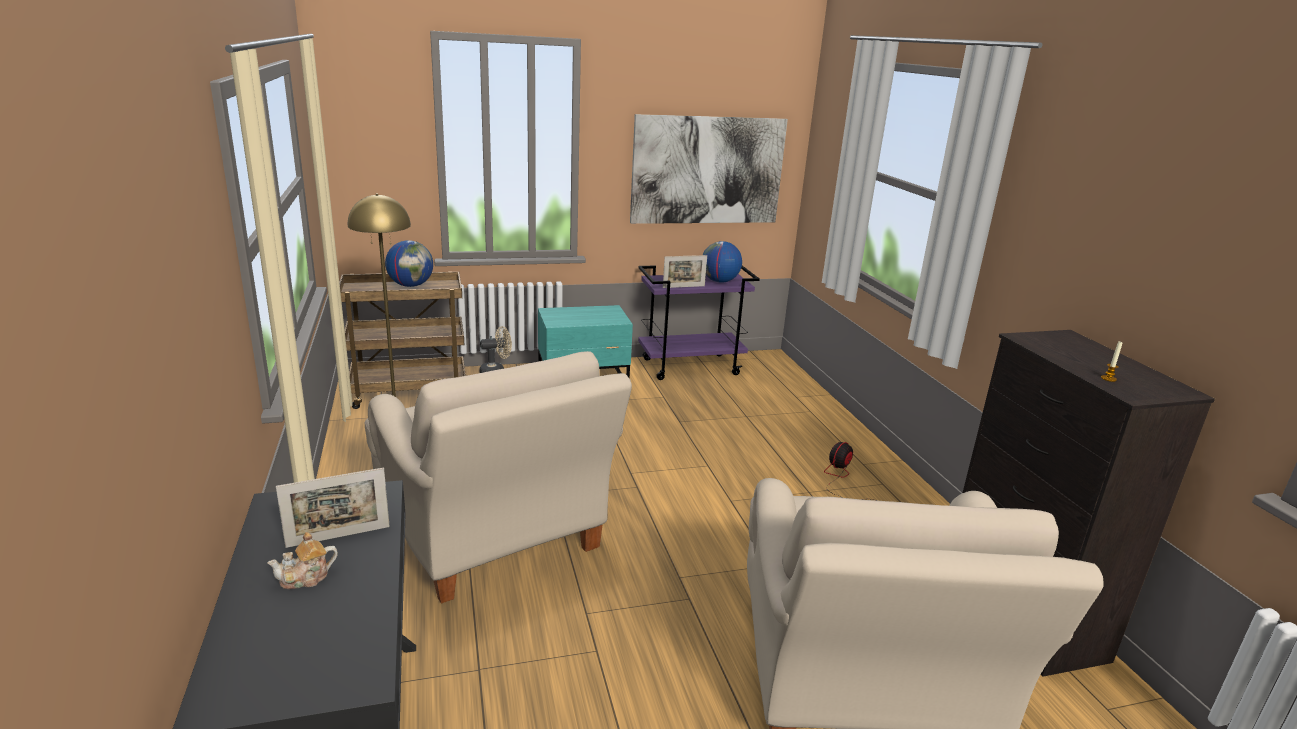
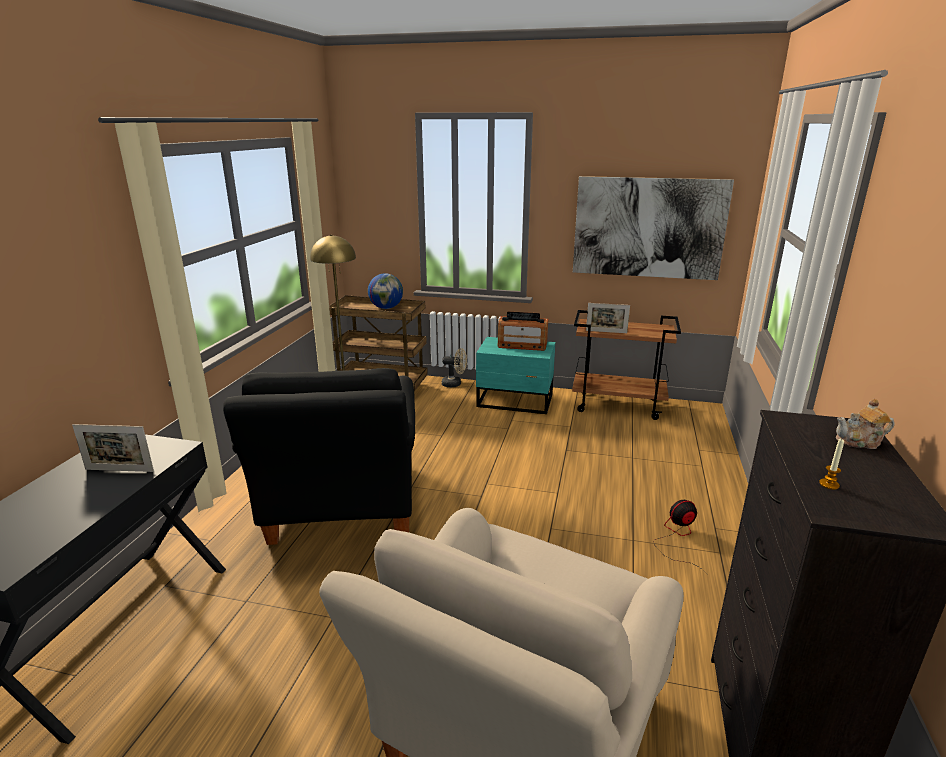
camera: 30 degrees right, 0 degrees up
teapot [267,532,338,589] -> teapot moved to [836,399,895,449]
beige armchair [365,351,632,603] -> black armchair [223,368,415,545]
purple cart [638,266,760,380] -> brown cart [572,310,681,420]
globe [703,241,742,283] -> none
none -> radio [498,312,548,351]

